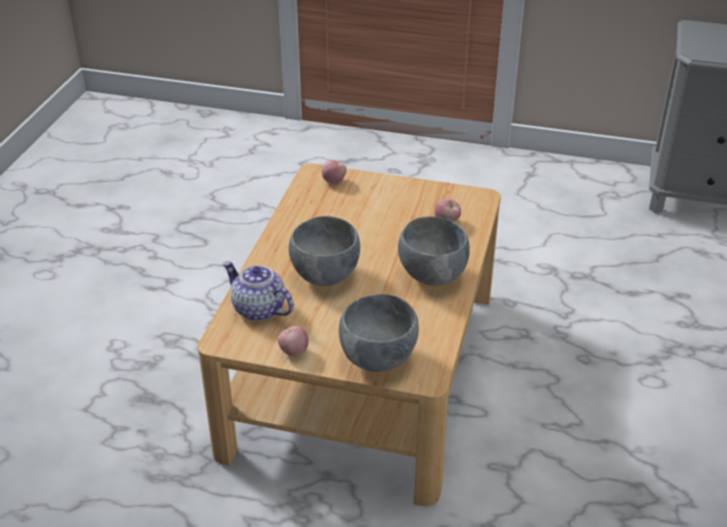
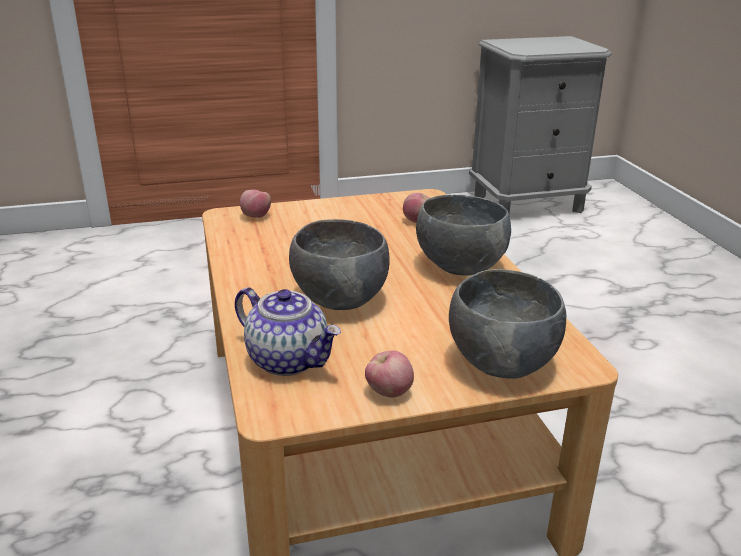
camera: 30 degrees left, 10 degrees down
teapot [223,261,294,321] -> teapot turned 150 degrees counterclockwise [235,287,341,376]

